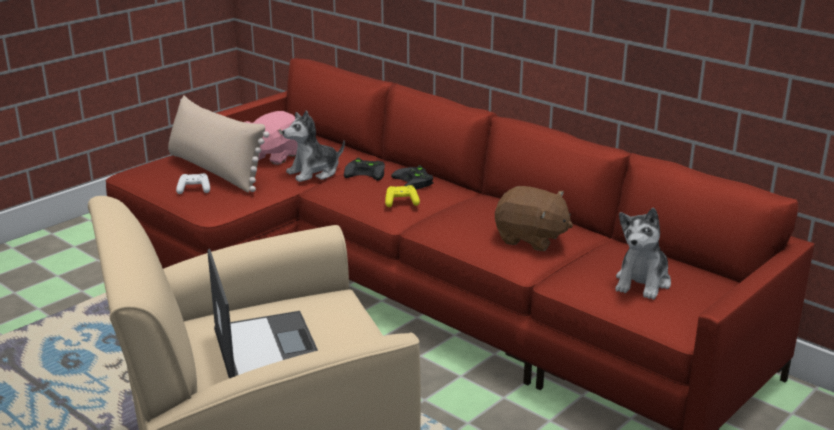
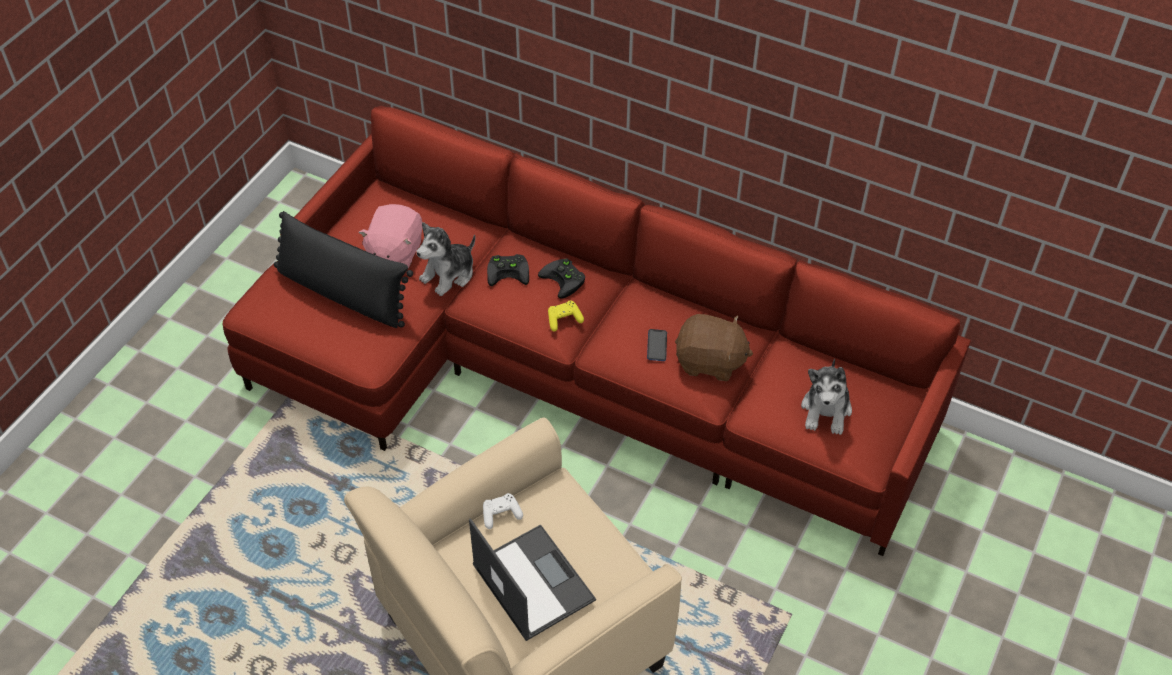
camera: 15 degrees left, 25 degrees up
beige pillow [168,95,269,193] -> black pillow [274,211,413,328]
white game controller [176,173,210,194] -> white game controller moved to [483,493,523,529]
none -> phone [647,329,667,361]

